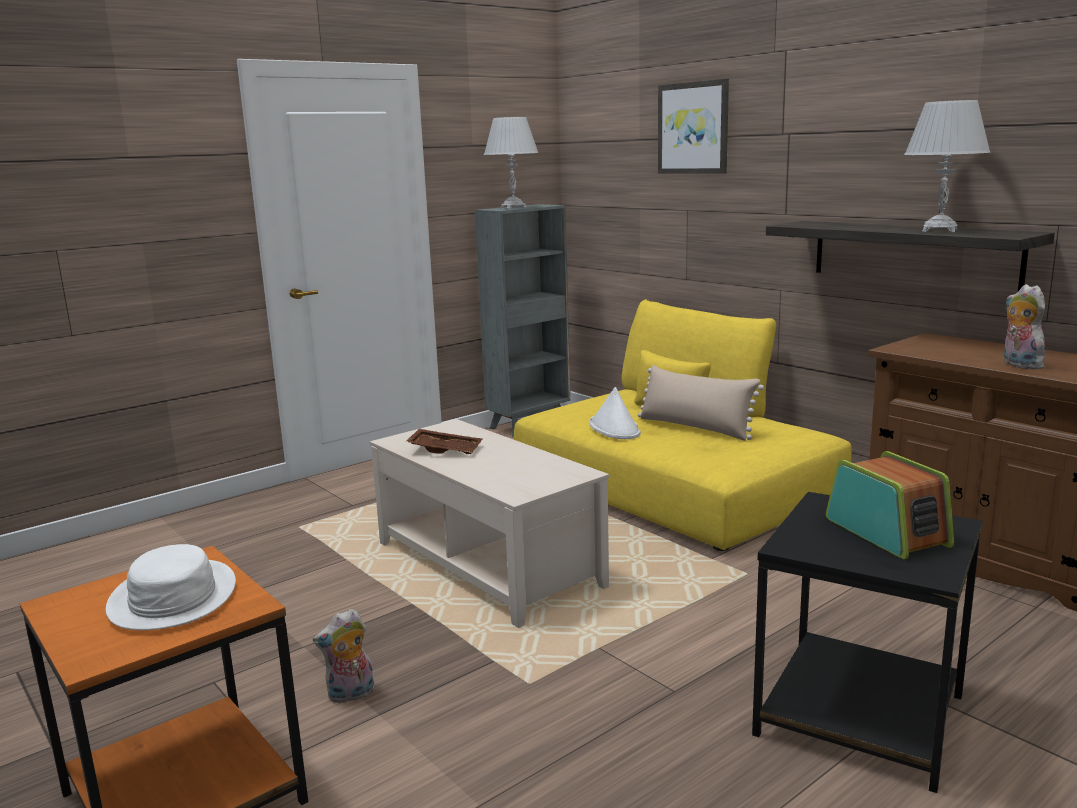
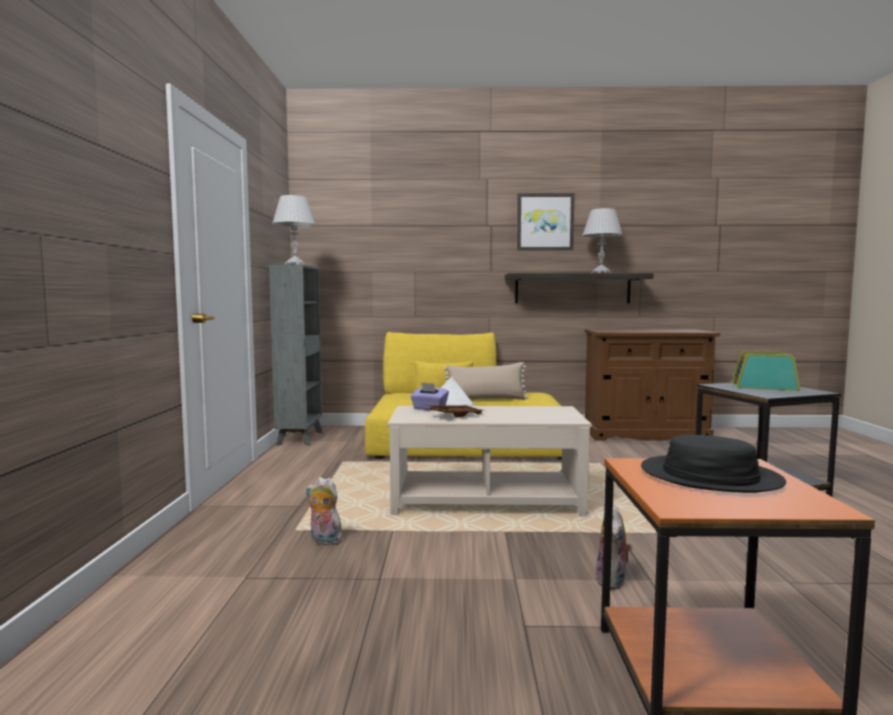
camera: 50 degrees left, 10 degrees down
white hat [106,544,236,630] -> black hat [641,435,786,493]
picture [658,79,729,174] -> picture moved to [517,193,575,250]
plush toy [1004,284,1046,369] -> plush toy moved to [306,477,343,545]
none -> purple tissue box [410,382,449,411]

